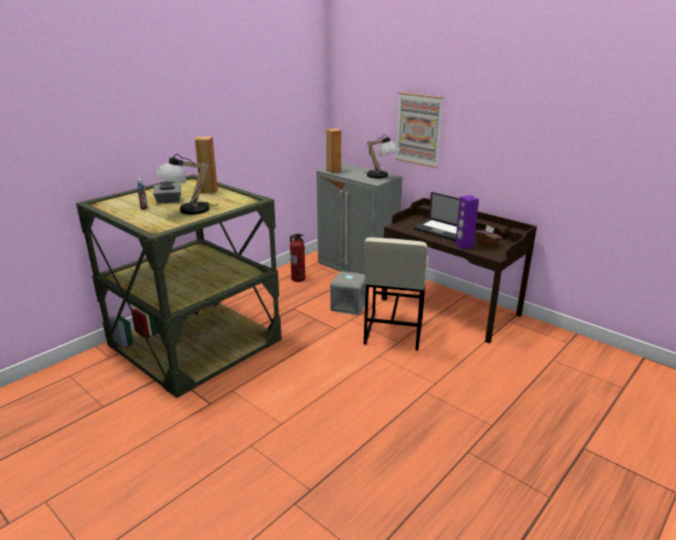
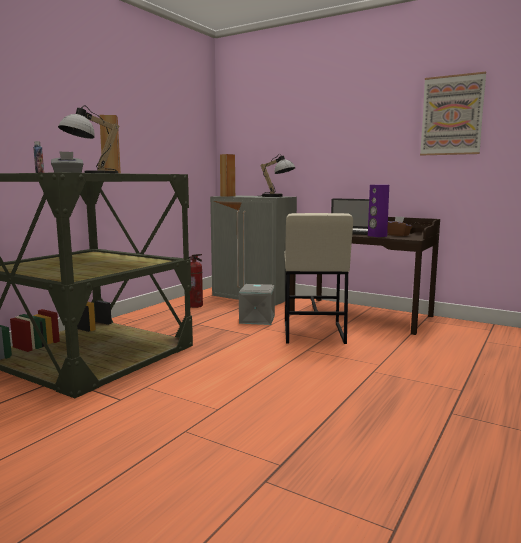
camera: 10 degrees left, 15 degrees down
picture [395,92,443,168] -> picture moved to [420,72,486,156]

